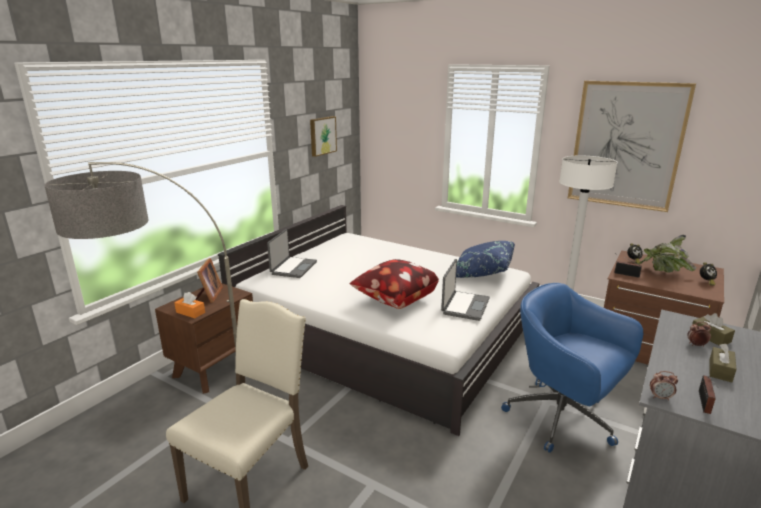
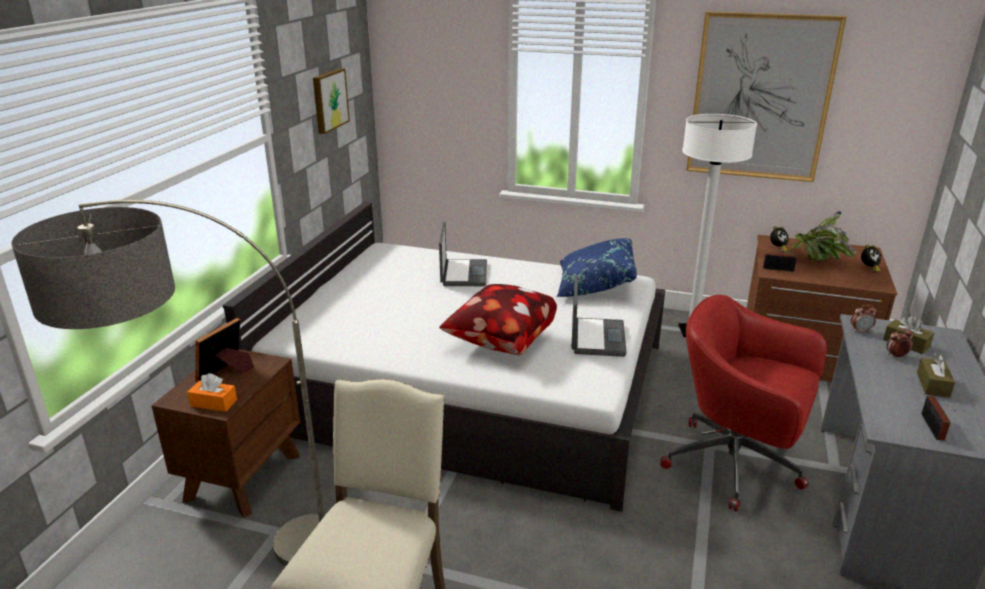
camera: 15 degrees left, 5 degrees up
picture frame [195,258,223,303] -> picture frame turned 135 degrees counterclockwise [195,318,254,382]
laptop [267,229,317,278] -> laptop moved to [439,222,487,286]
blue office chair [501,283,643,453] -> red office chair [661,295,827,511]
alarm clock [650,371,678,401] -> alarm clock moved to [851,305,877,333]

